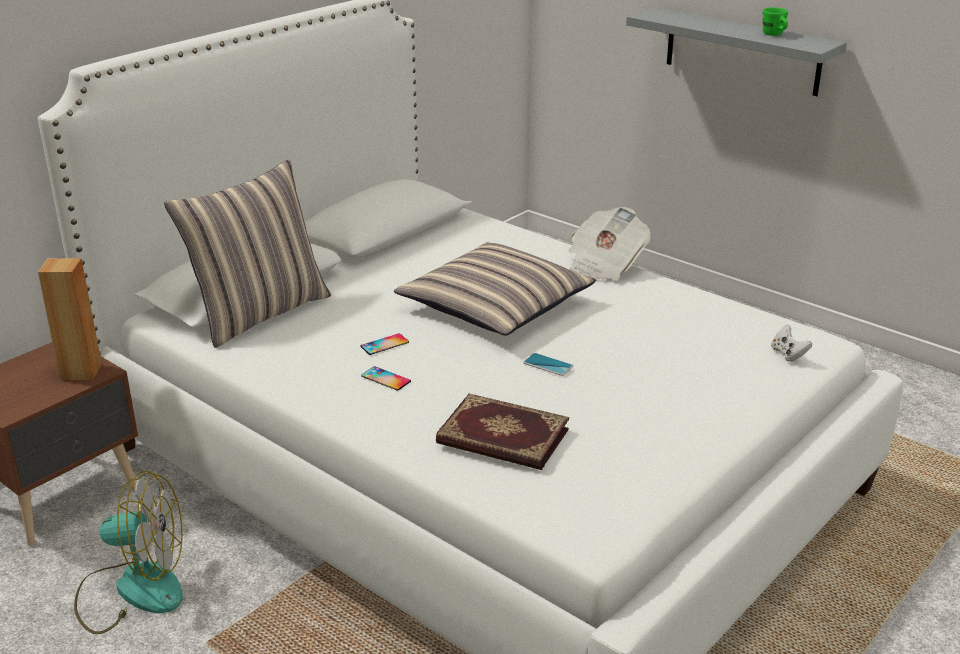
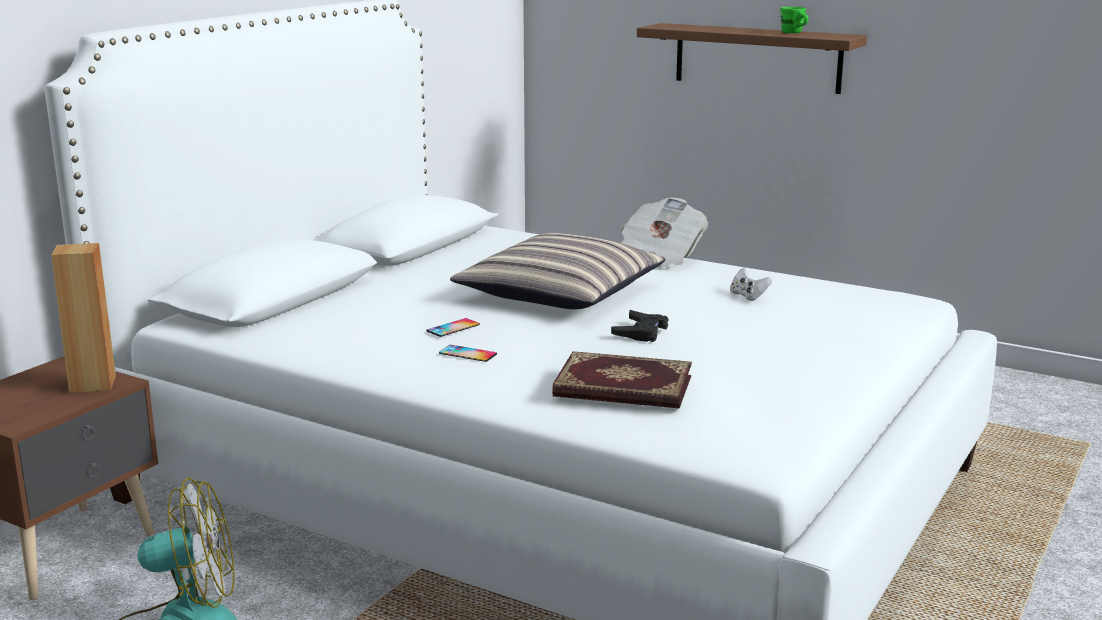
camera: 10 degrees left, 10 degrees down
pillow [164,160,331,348] -> none
phone [523,353,573,376] -> black game controller [611,310,668,342]
grey shelf [626,7,847,96] -> brown shelf [637,23,867,94]
white game controller [771,324,812,362] -> white game controller moved to [730,267,772,301]

